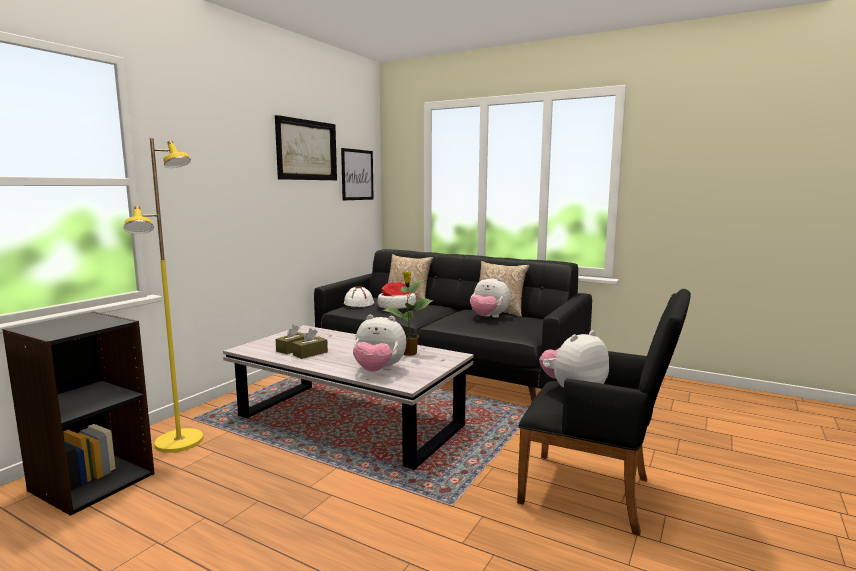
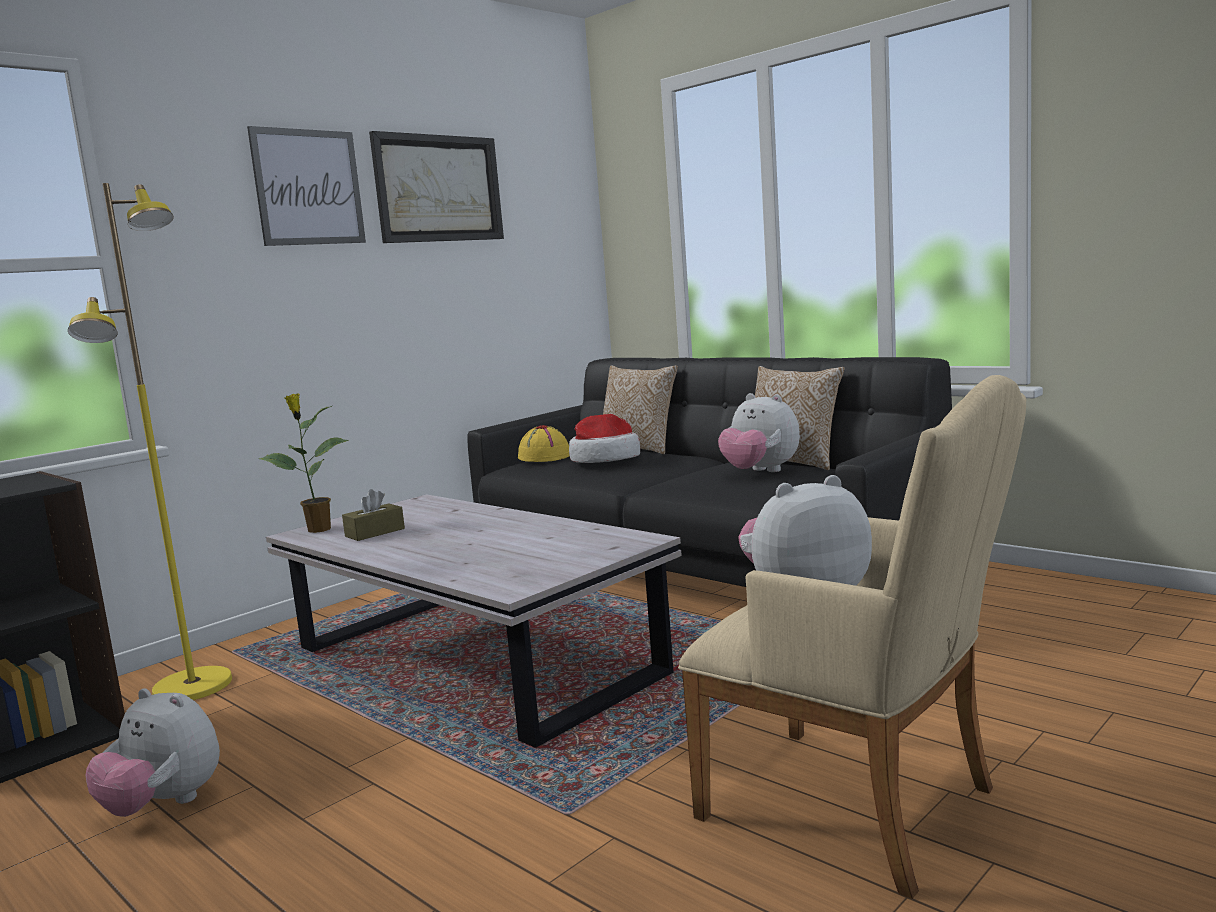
camera: 15 degrees right, 0 degrees up
brown tissue box [292,328,328,359] -> none
picture [341,148,374,200] -> picture moved to [247,126,366,246]
white hat [344,286,374,307] -> yellow hat [518,425,570,462]
plush toy [353,315,406,372] -> plush toy moved to [86,688,220,817]
potted plant [383,272,434,356] -> potted plant moved to [259,393,349,533]
black armchair [517,289,691,536] -> beige armchair [678,375,1026,899]

